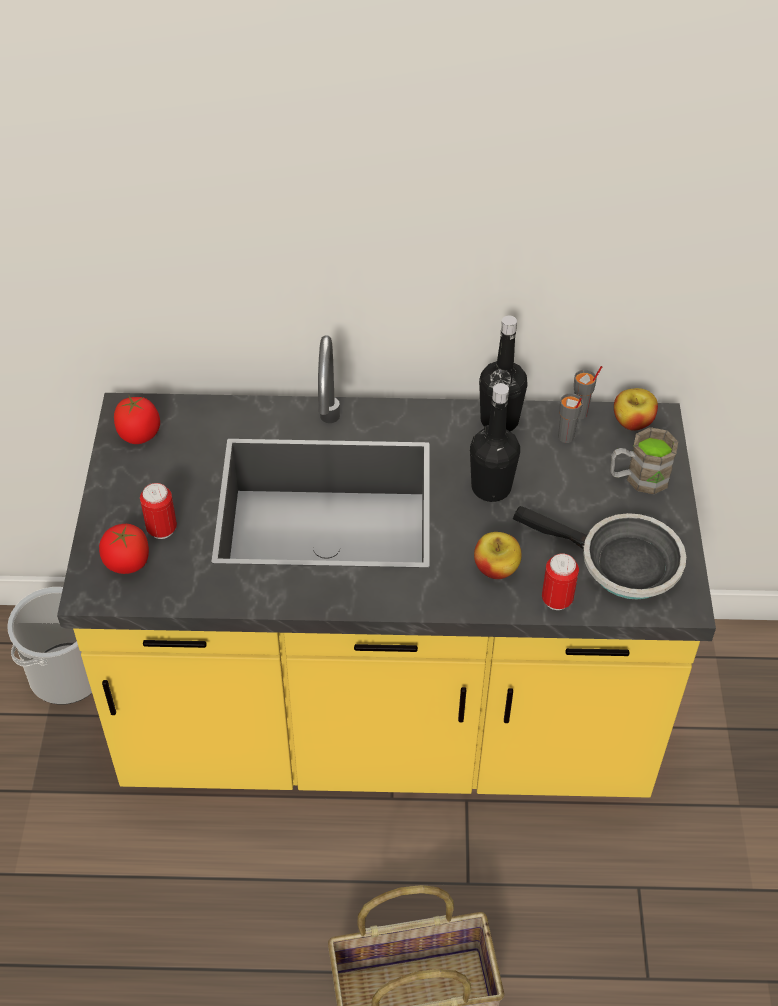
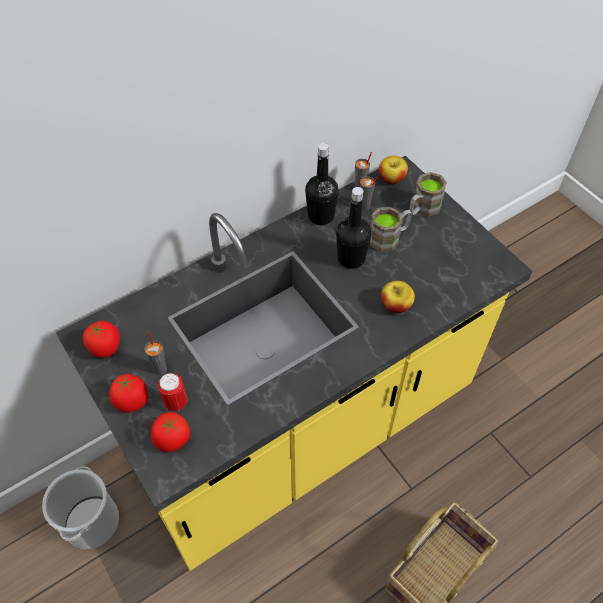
camera: 35 degrees left, 5 degrees up
frying pan [513,506,686,600] -> none
can [542,554,579,610] -> none
none -> tomato [109,374,148,413]
none -> grey cup [145,331,167,375]
none -> brown mug [370,207,412,252]

